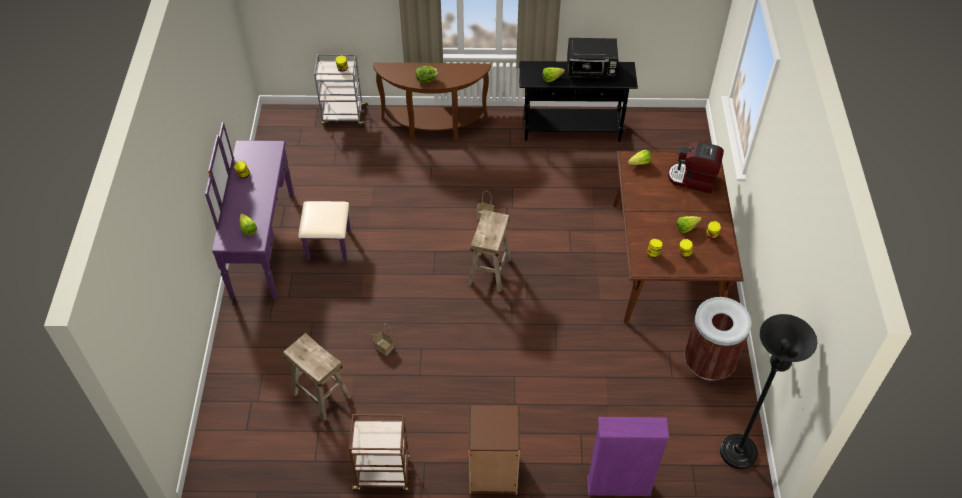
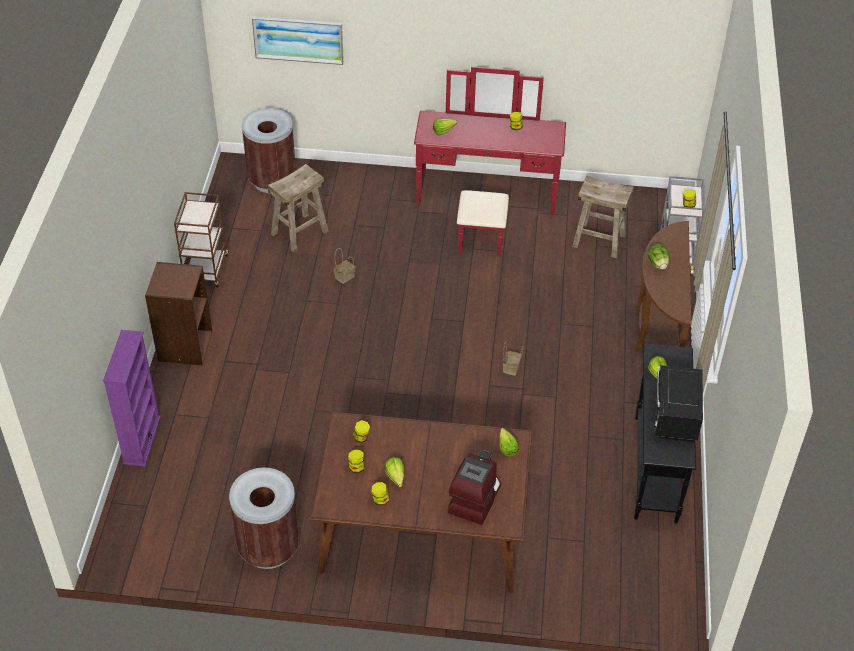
camera: 95 degrees right, 5 degrees down
purple dresser [205,122,350,299] -> red dresser [414,66,566,257]
beige stool [468,210,511,292] -> beige stool moved to [572,175,634,258]
black floor lamp [720,314,817,469] -> none
none -> brown trash can [242,108,296,193]
none -> picture [252,16,344,65]

